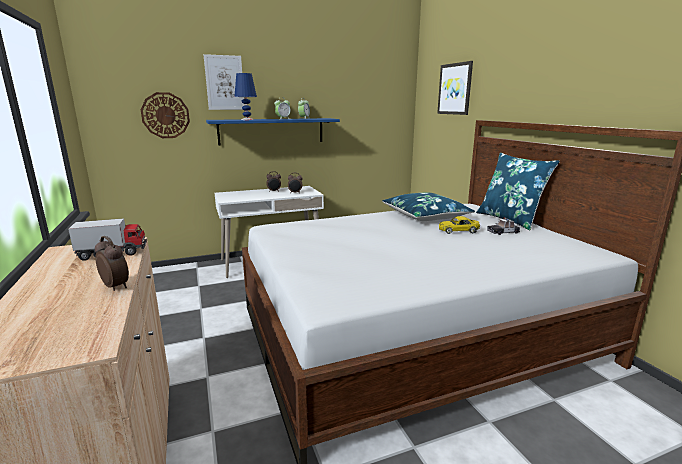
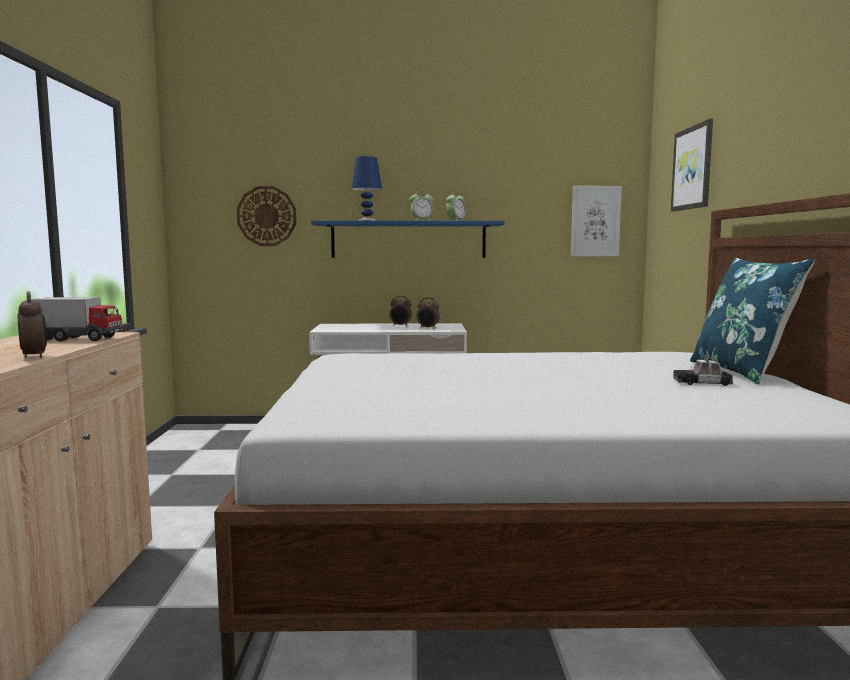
camera: 20 degrees right, 10 degrees down
picture [204,54,245,110] -> picture moved to [571,186,622,256]
blue pillow [382,193,475,221] -> none
yellow toy car [439,216,480,234] -> none

